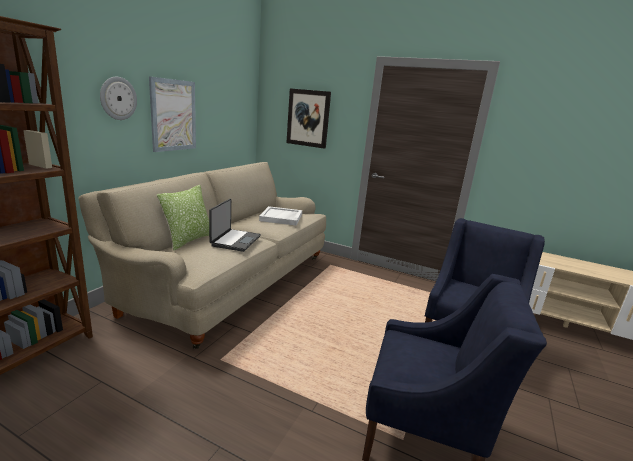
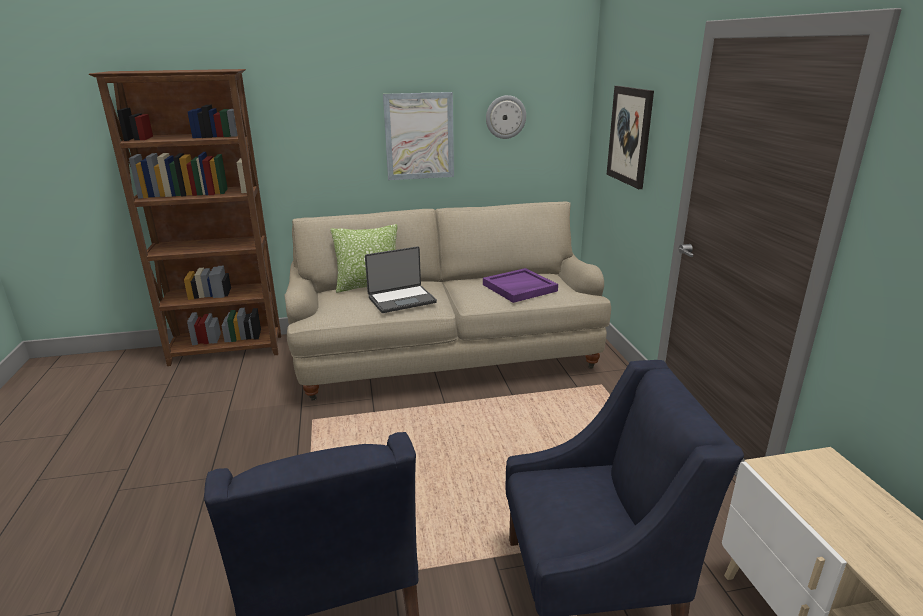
camera: 55 degrees right, 5 degrees up
wall clock [100,77,137,120] -> wall clock moved to [486,95,526,139]
white tray [259,206,302,225] -> purple tray [483,268,558,303]

